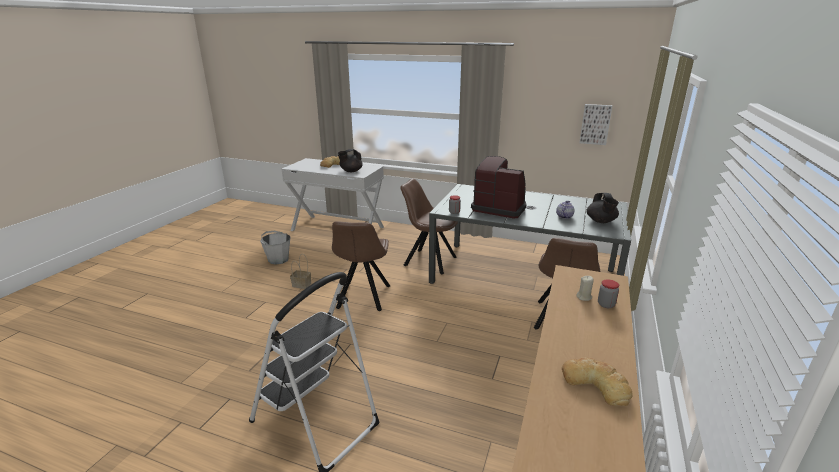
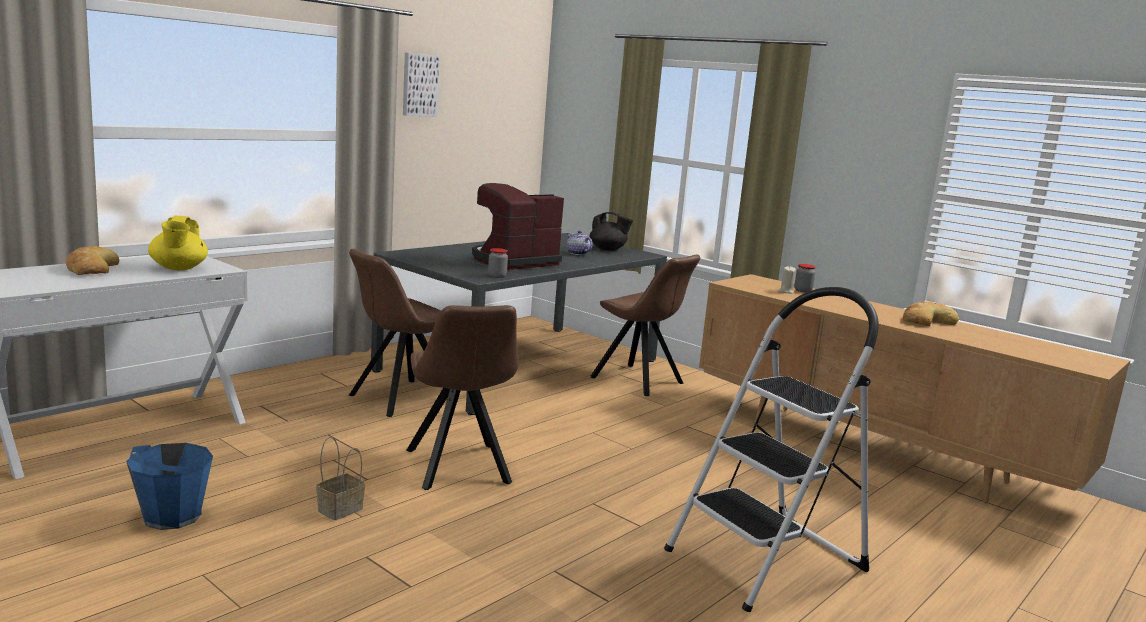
camera: 70 degrees left, 10 degrees down
grey bucket [260,231,291,265] -> blue bucket [126,443,213,530]
brown chair [332,221,390,311] -> brown chair turned 45 degrees clockwise [407,305,519,490]
black teapot [338,149,363,172] -> yellow teapot [148,216,208,270]
picture [579,104,613,145] -> picture moved to [403,53,440,117]

